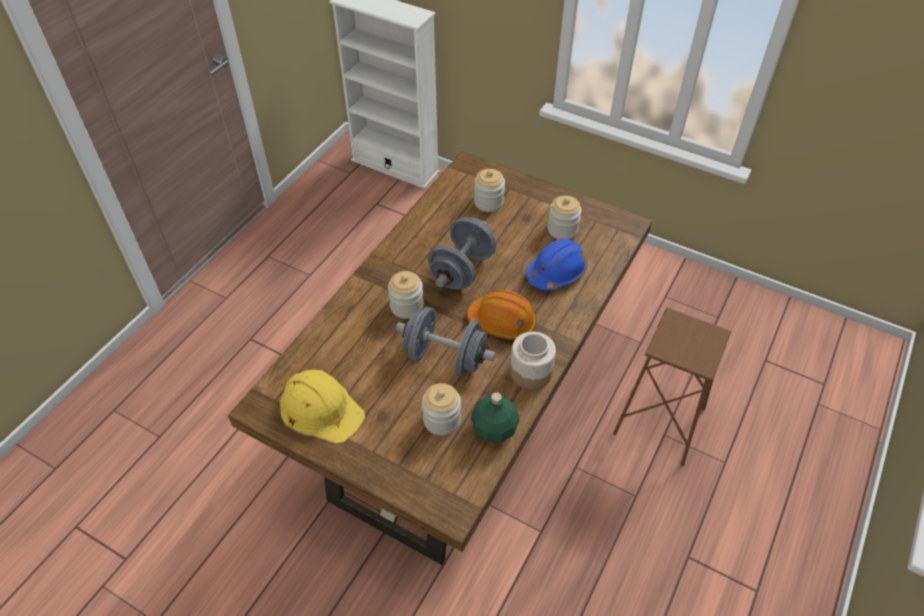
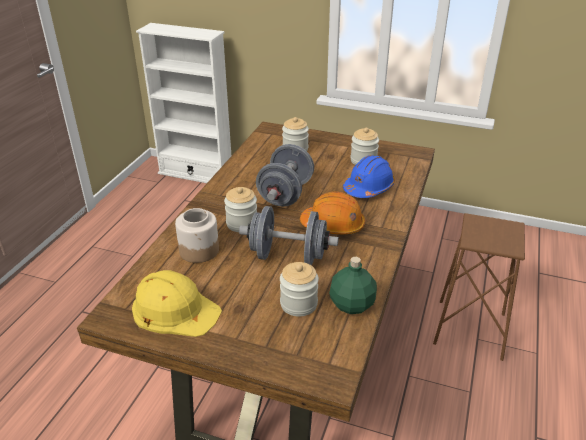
camera: 10 degrees left, 15 degrees down
jar [510,332,556,390] -> jar moved to [175,208,219,263]

